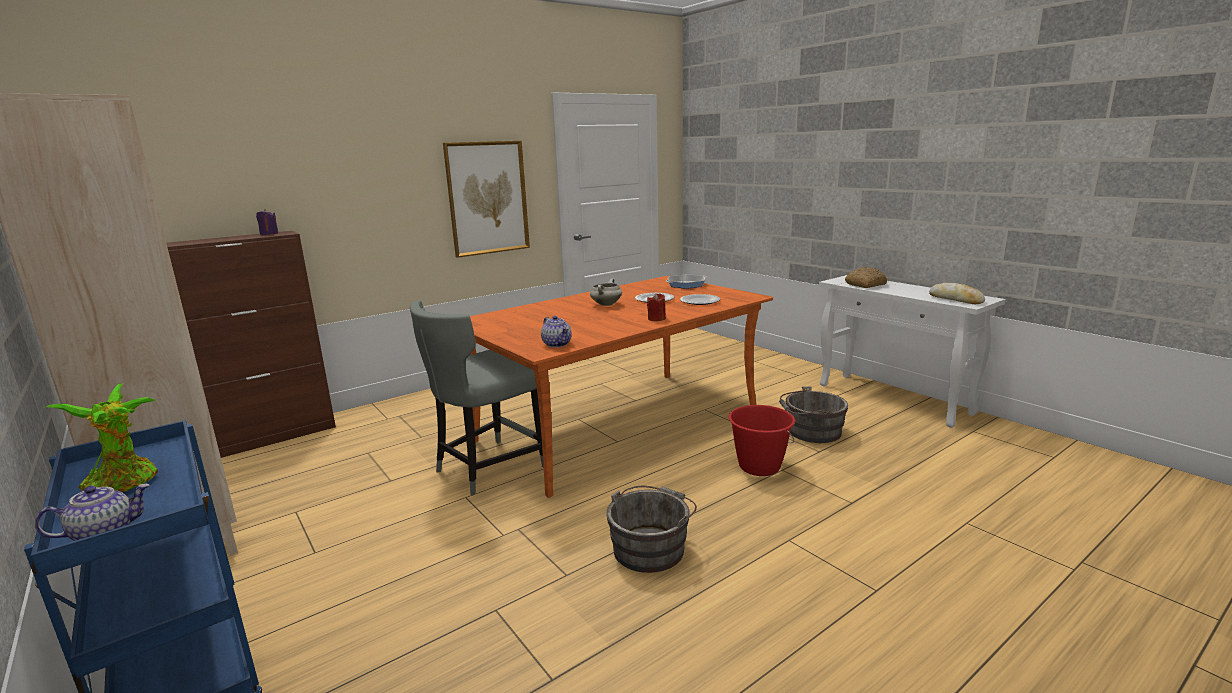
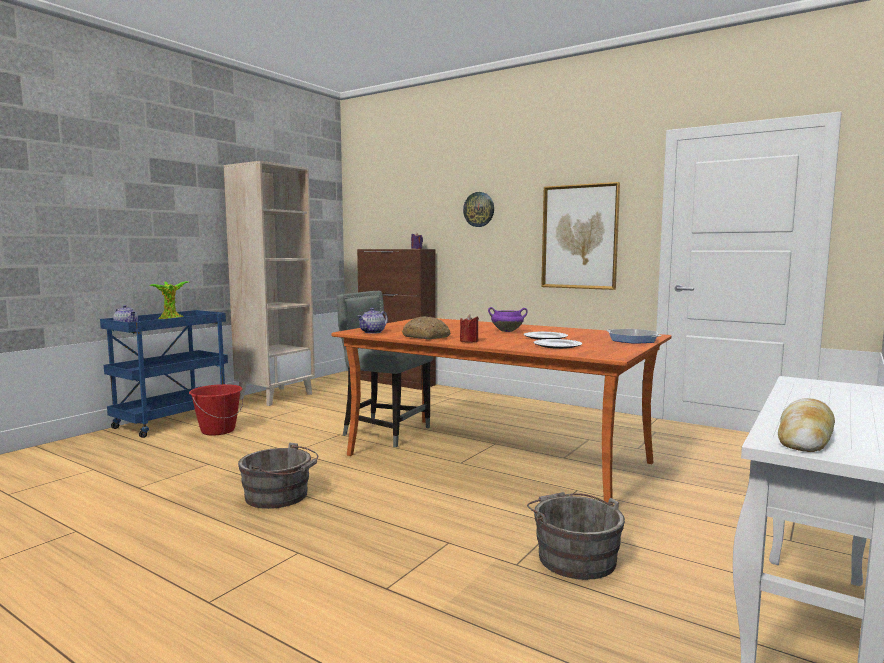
camera: 70 degrees right, 10 degrees down
white cooking pot [590,278,622,306] -> purple cooking pot [488,307,528,332]
red bucket [728,405,795,476] -> red bucket moved to [189,384,243,436]
bread [845,267,887,288] -> bread moved to [402,316,451,340]
none -> wall clock [463,192,494,227]

